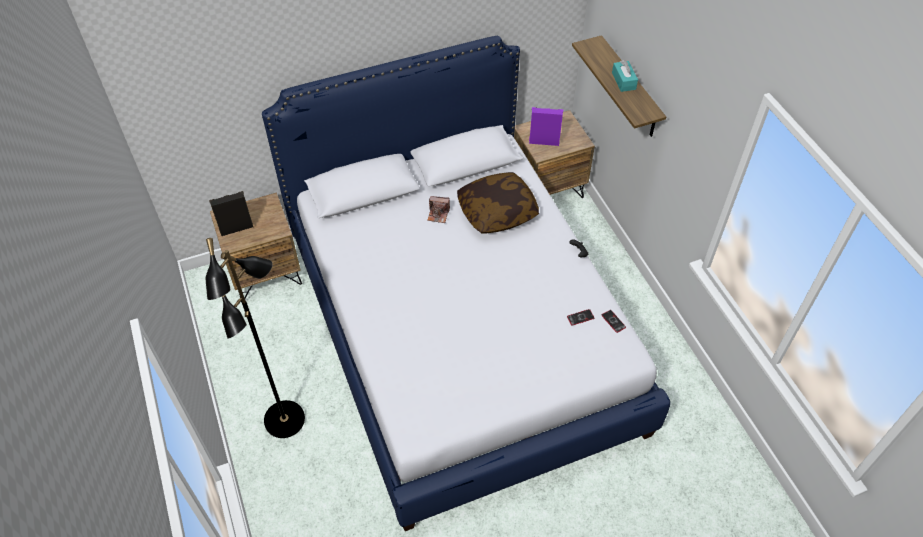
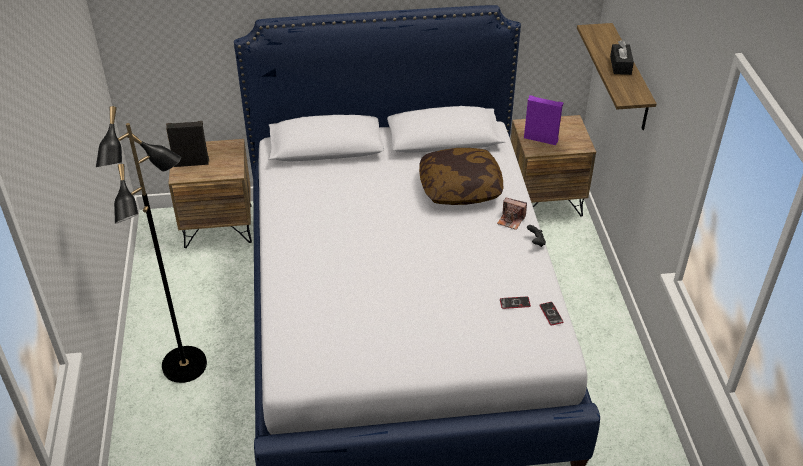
camera: 15 degrees right, 10 degrees down
camera [427,196,450,223] -> camera moved to [497,198,527,230]
turquoise tissue box [612,60,638,92] -> black tissue box [610,40,634,75]

